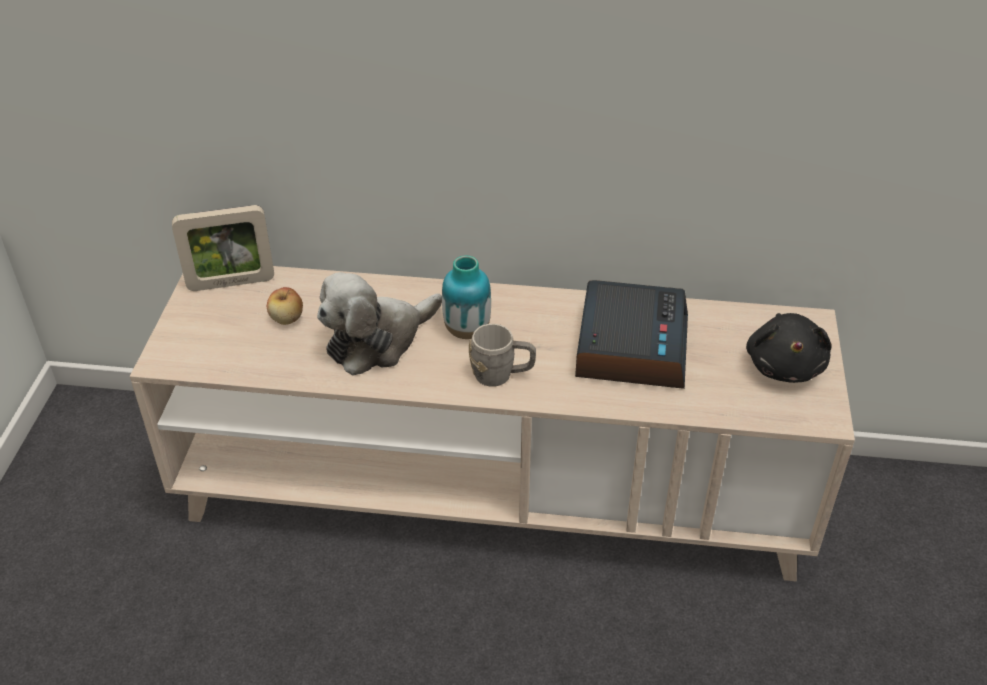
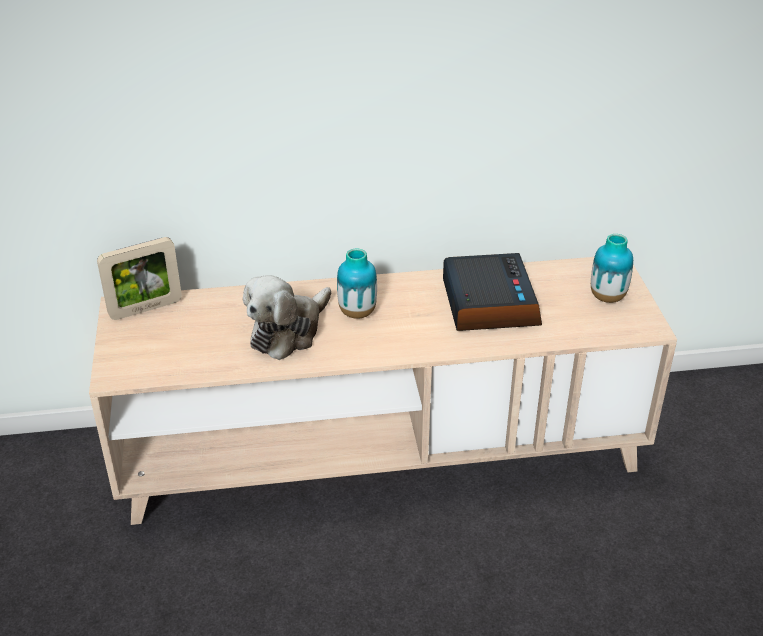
camera: 15 degrees left, 5 degrees down
apple [267,287,303,325] -> none
grey mug [469,324,536,387] -> none
black plush toy [746,313,832,383] -> vase [591,234,633,303]

